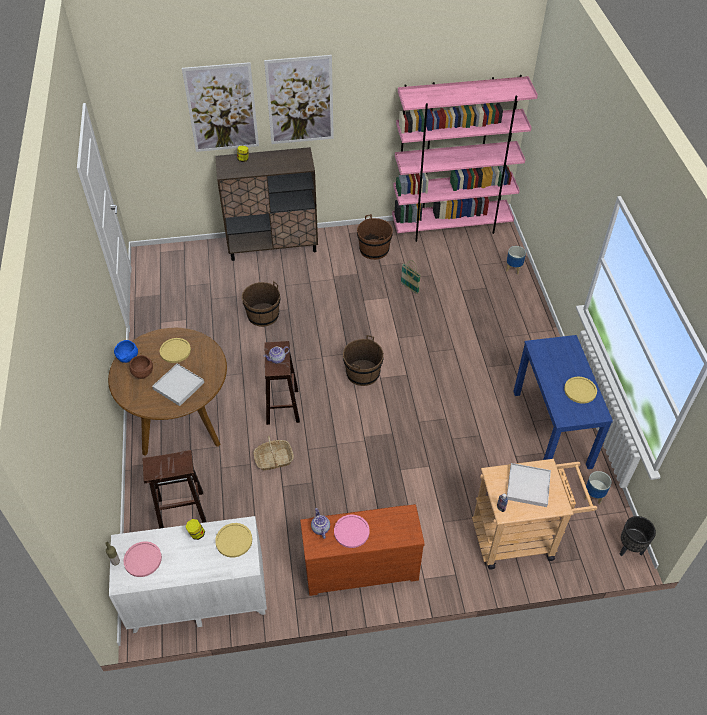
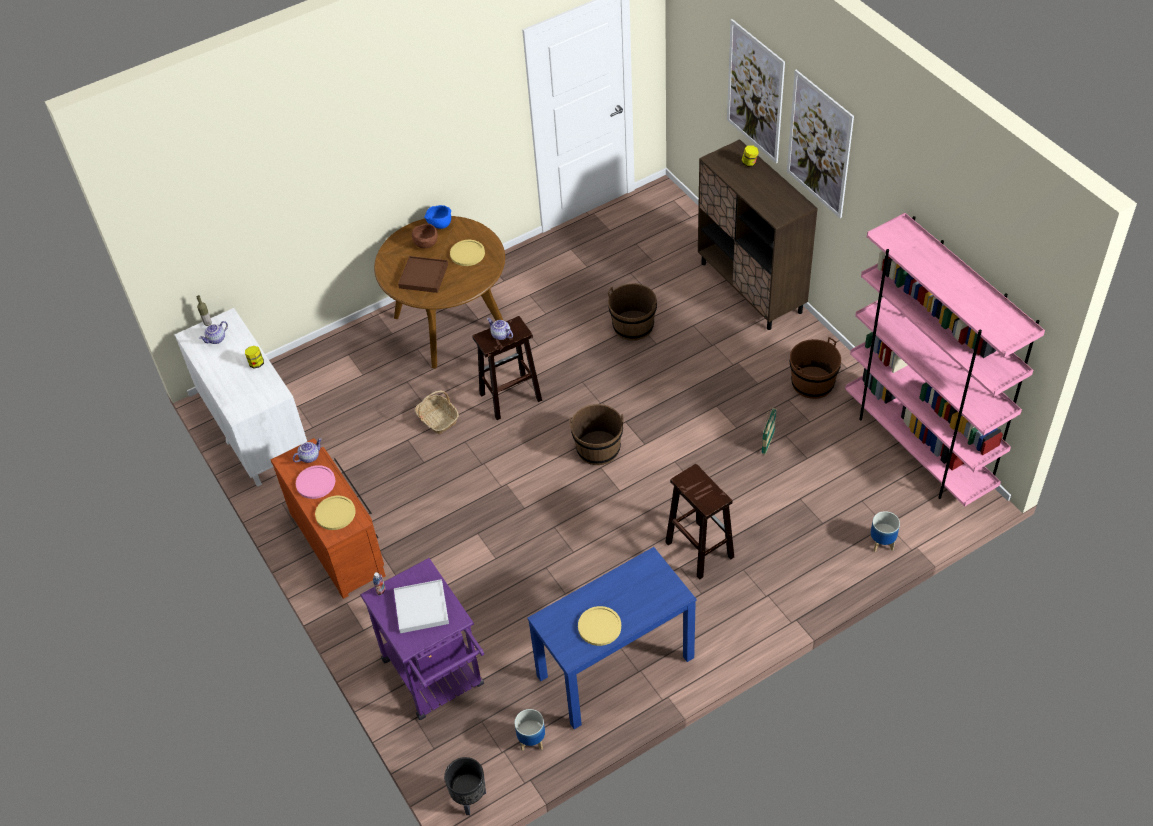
camera: 70 degrees right, 0 degrees up
pink plate [123,541,162,577] -> teapot [199,321,228,344]
brown stool [143,450,206,529] -> brown stool moved to [665,464,734,580]
white tray [152,363,204,406] -> brown tray [398,256,448,293]
yellow plate [215,523,252,558] -> yellow plate moved to [315,496,355,530]
beige cart [472,459,597,569] -> purple cart [360,558,484,720]

